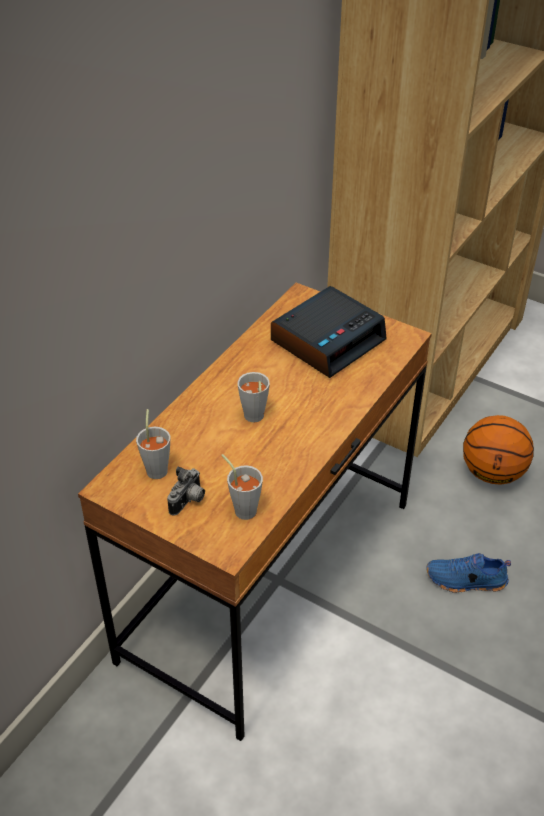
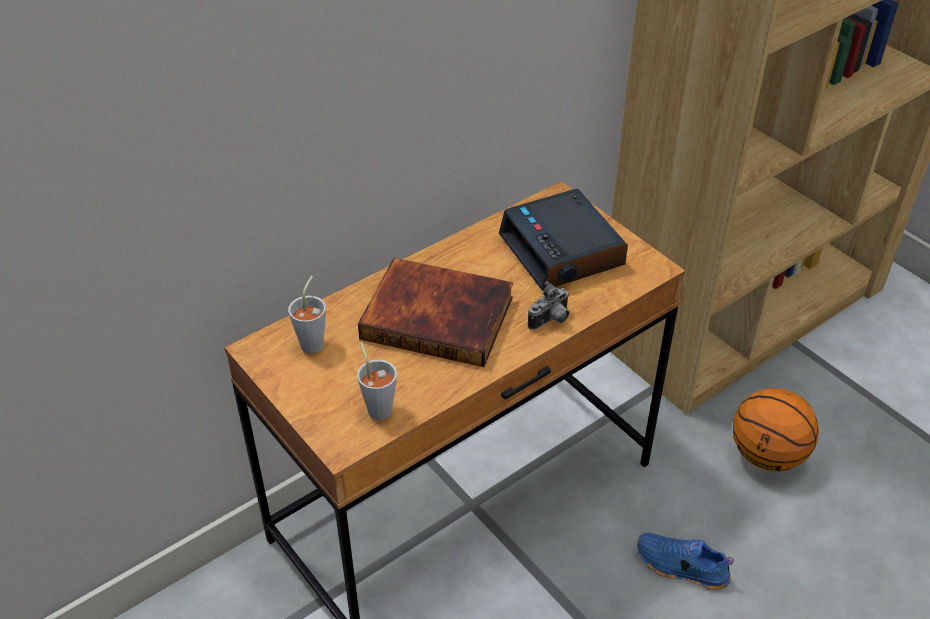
camera: 20 degrees right, 0 degrees up
camera [167,466,205,515] -> camera moved to [528,281,569,330]
grey cup [237,372,270,422] -> book [358,258,513,367]
alarm clock [271,286,387,378] -> alarm clock turned 90 degrees clockwise [499,189,628,291]

